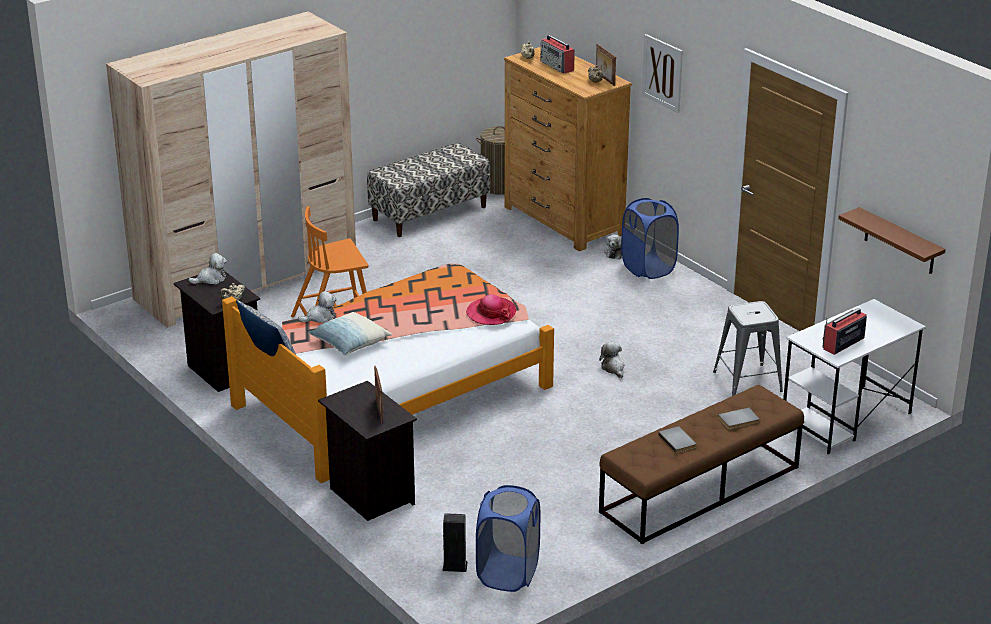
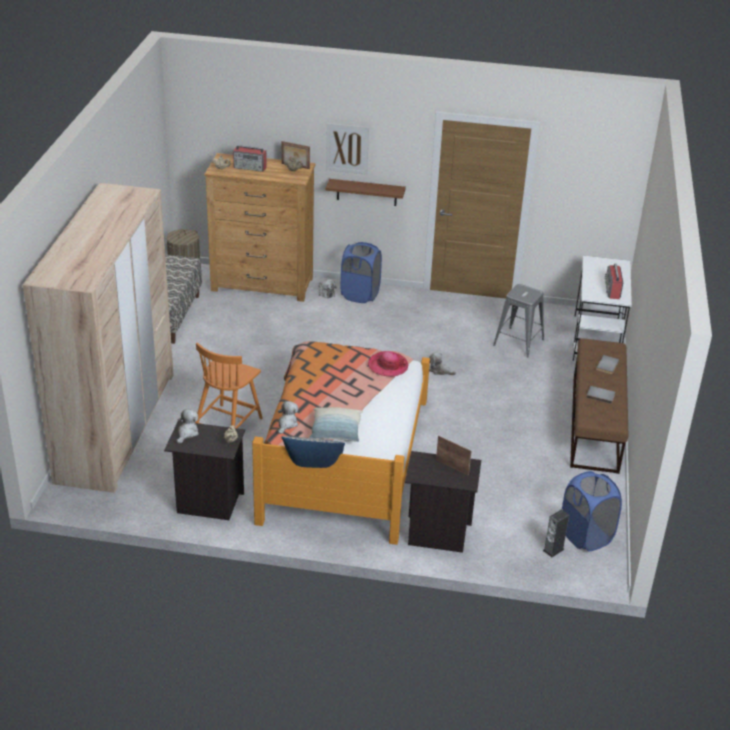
camera: 45 degrees left, 5 degrees up
brown shelf [838,207,946,274] -> brown shelf moved to [326,179,406,206]

